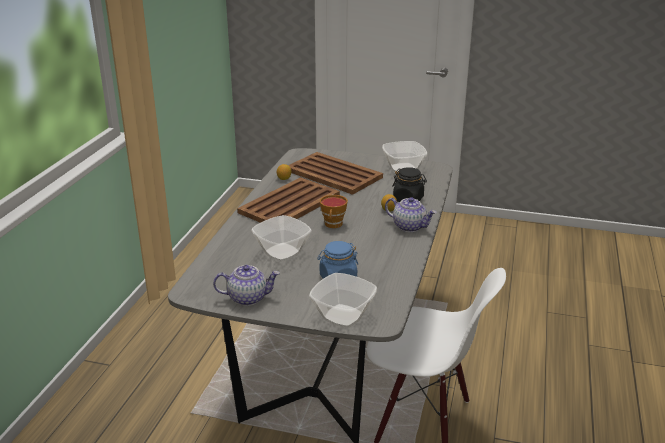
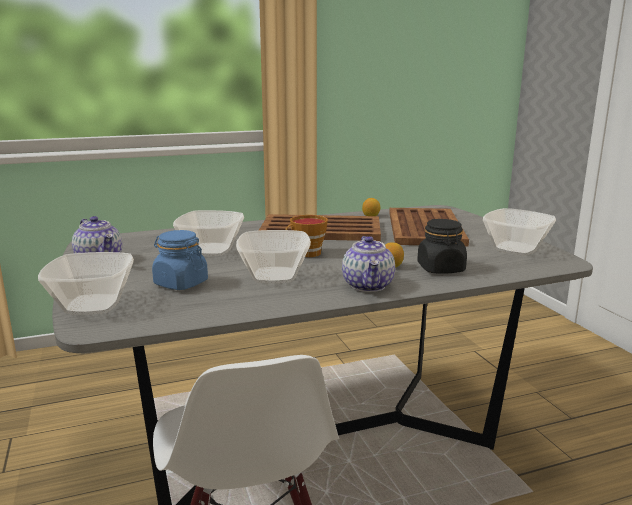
camera: 55 degrees right, 10 degrees down
none -> bowl [236,230,311,283]

